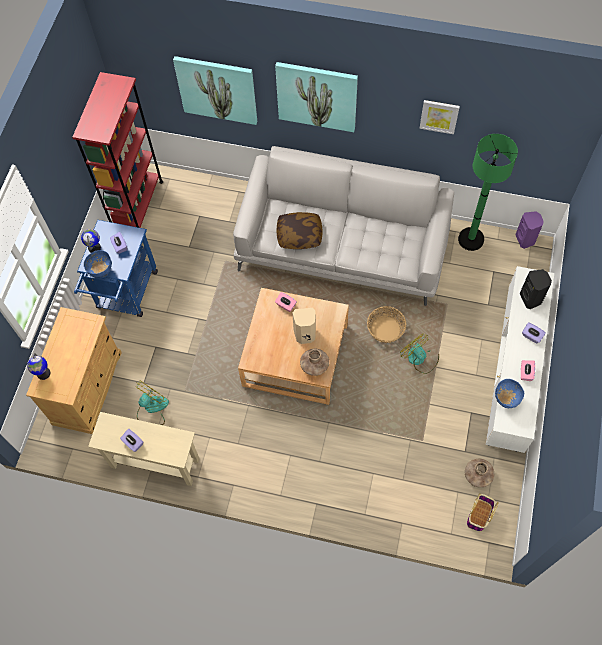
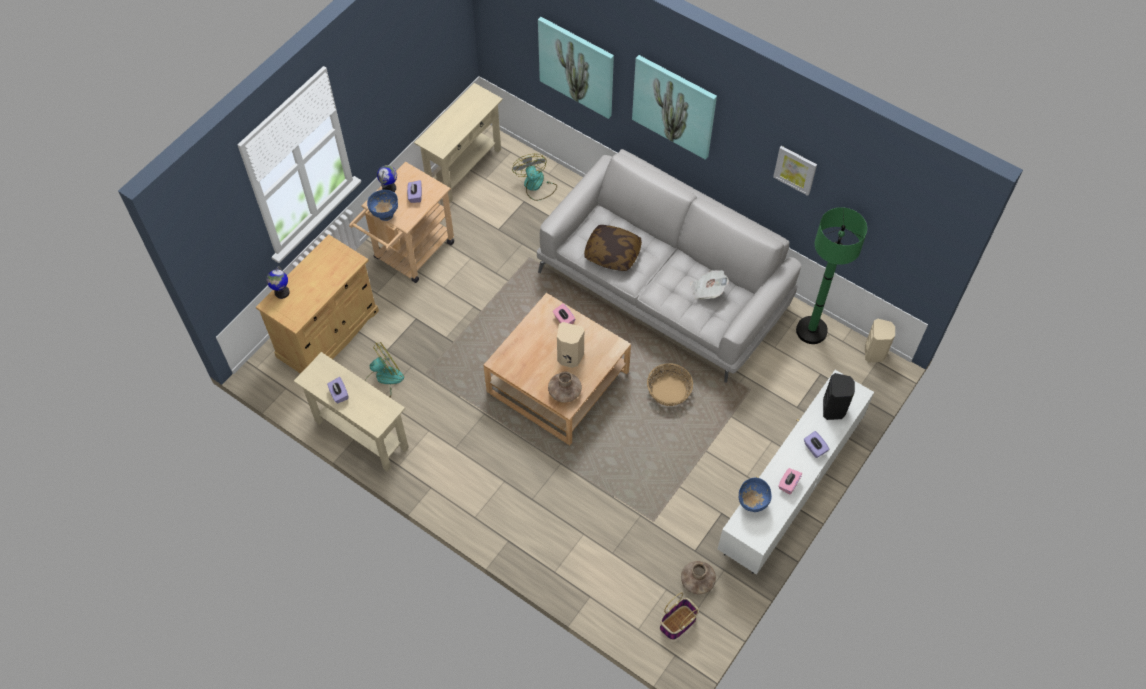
camera: 20 degrees right, 5 degrees down
red bookcase [72,72,163,228] -> beige console table [414,83,503,203]
blue cart [74,220,158,317] -> beige cart [349,162,454,283]
fan [400,333,439,374] -> fan moved to [512,154,557,201]
purple speaker [515,211,544,249] -> beige speaker [865,318,895,362]
none -> newspaper [690,270,729,300]

